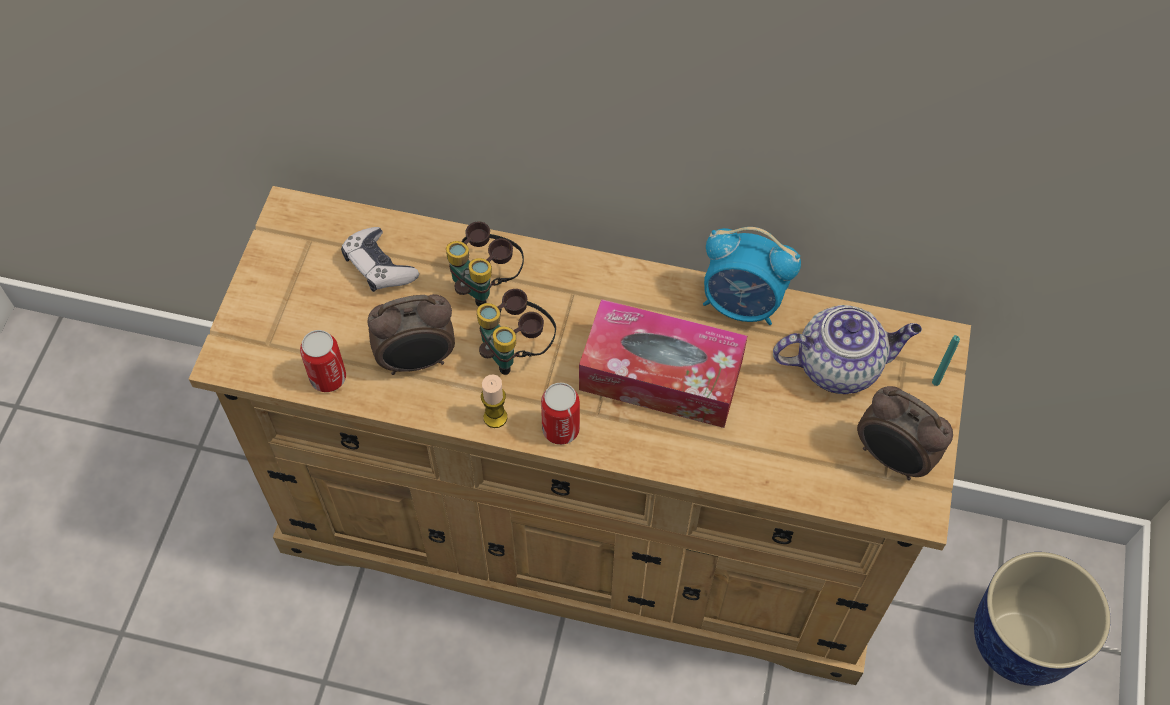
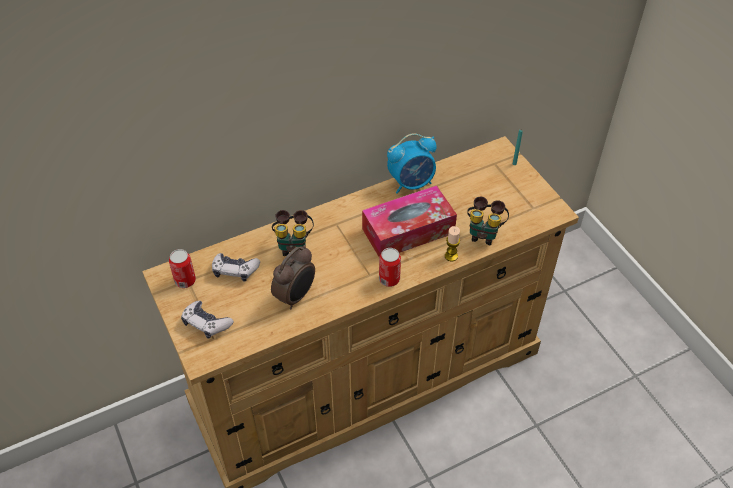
camera: 40 degrees left, 10 degrees down
can [300,330,346,392] -> can moved to [169,249,196,288]
binoculars [477,289,556,375] -> binoculars moved to [467,197,509,245]
candle [481,374,508,428] -> candle moved to [445,226,460,261]
teapot [773,305,922,394] -> none
alarm clock [857,386,953,480] -> none
planter [974,552,1111,686] -> none
none -> game controller [181,300,234,339]

